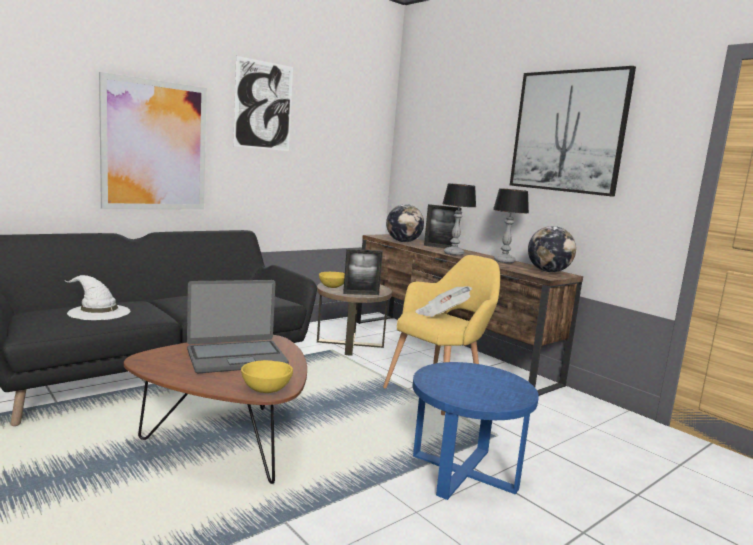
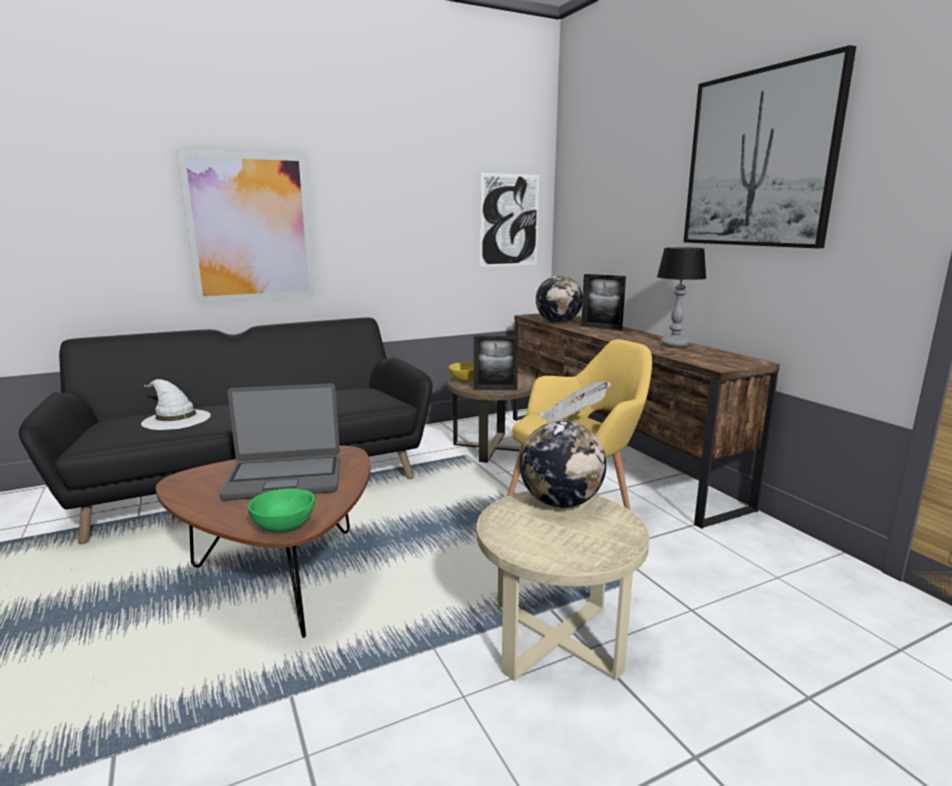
camera: 15 degrees right, 5 degrees up
picture [233,56,293,151] -> picture moved to [480,173,539,266]
yellow bowl [241,360,293,393] -> green bowl [247,488,315,532]
blue side table [413,362,539,500] -> beige side table [477,491,650,681]
table lamp [442,183,476,256] -> none
globe [528,226,576,272] -> globe moved to [519,421,606,508]

